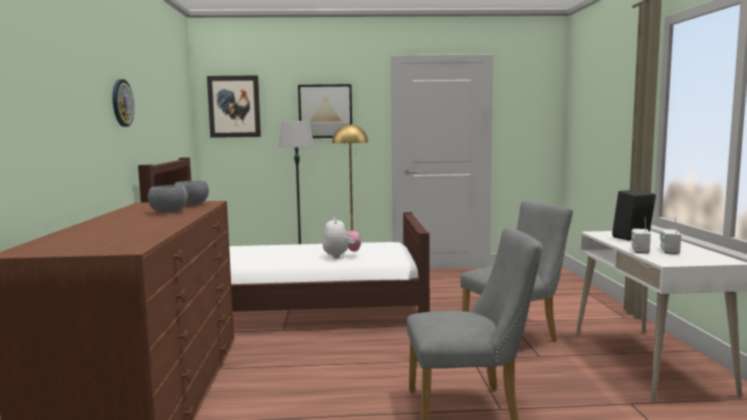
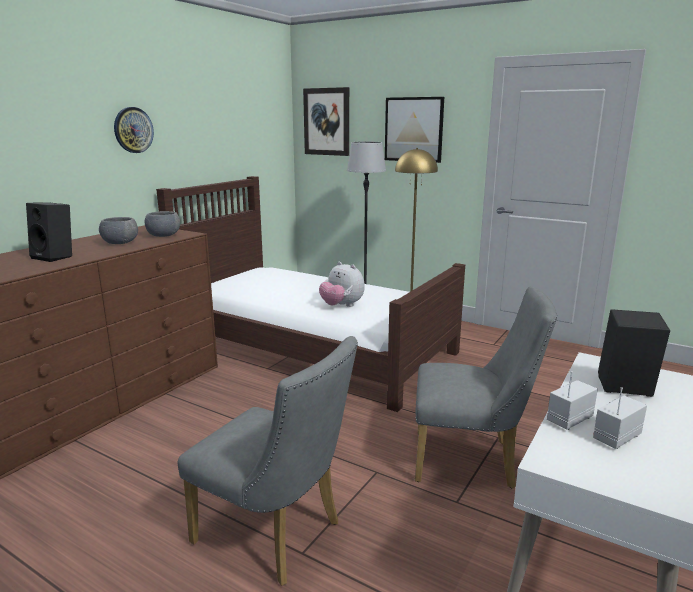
camera: 35 degrees right, 10 degrees up
plush toy [323,217,361,259] -> plush toy turned 105 degrees clockwise [319,262,365,307]
none -> black speaker [26,202,72,262]

